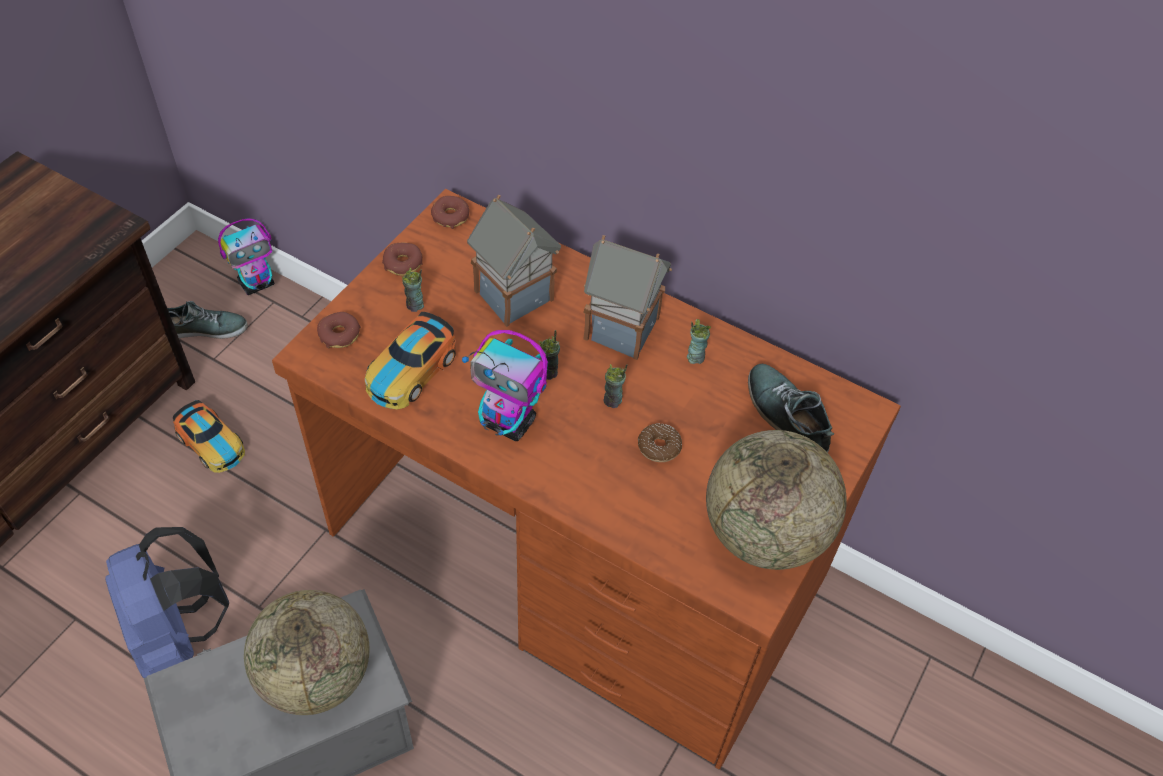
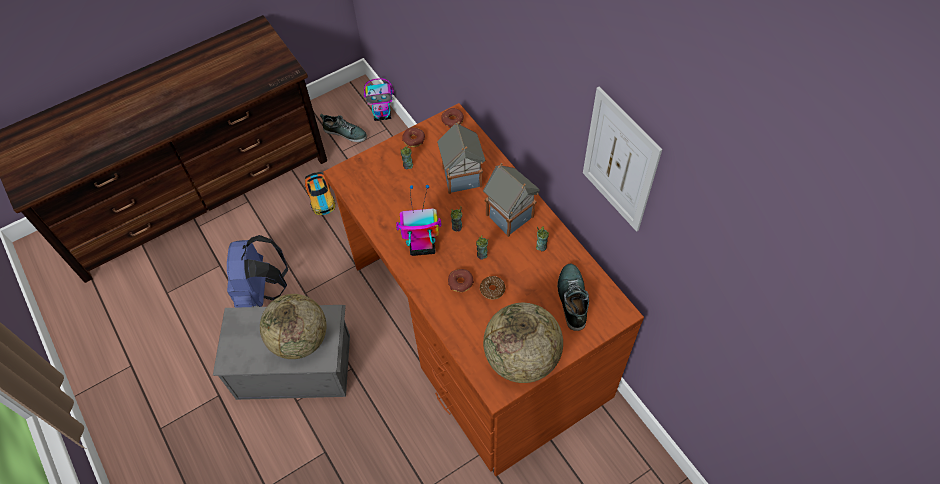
camera: 30 degrees right, 5 degrees up
donut [317,312,361,348] -> donut moved to [448,269,474,292]
toy car [365,312,456,410] -> none
toy robot [462,330,548,441] -> toy robot turned 120 degrees clockwise [396,185,441,256]
none -> picture [583,87,662,232]

